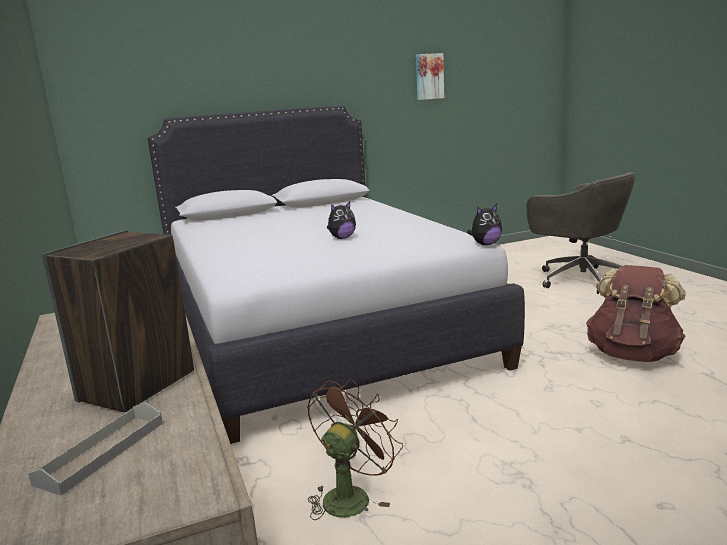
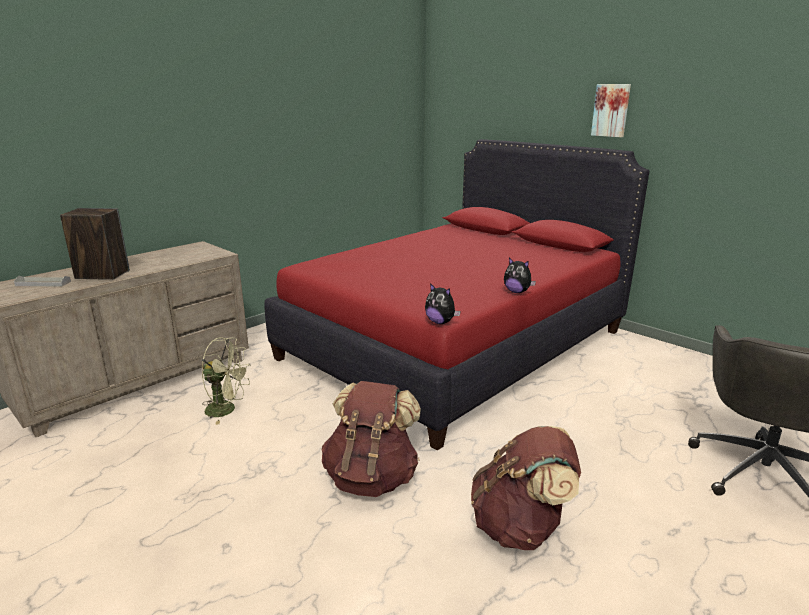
camera: 65 degrees right, 5 degrees up
white bed [147,105,525,444] -> red bed [264,139,650,450]
brown fan [307,379,403,520] -> green fan [202,338,251,425]
plush toy [327,202,356,239] -> plush toy moved to [504,258,536,293]
picture [416,53,444,100] -> picture moved to [591,84,631,137]
none -> brown backpack [322,381,421,497]

